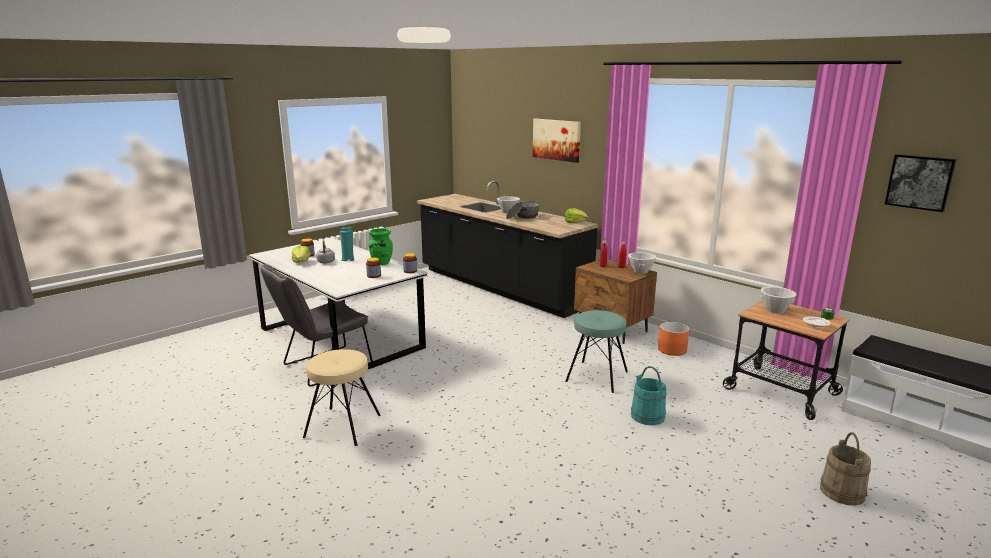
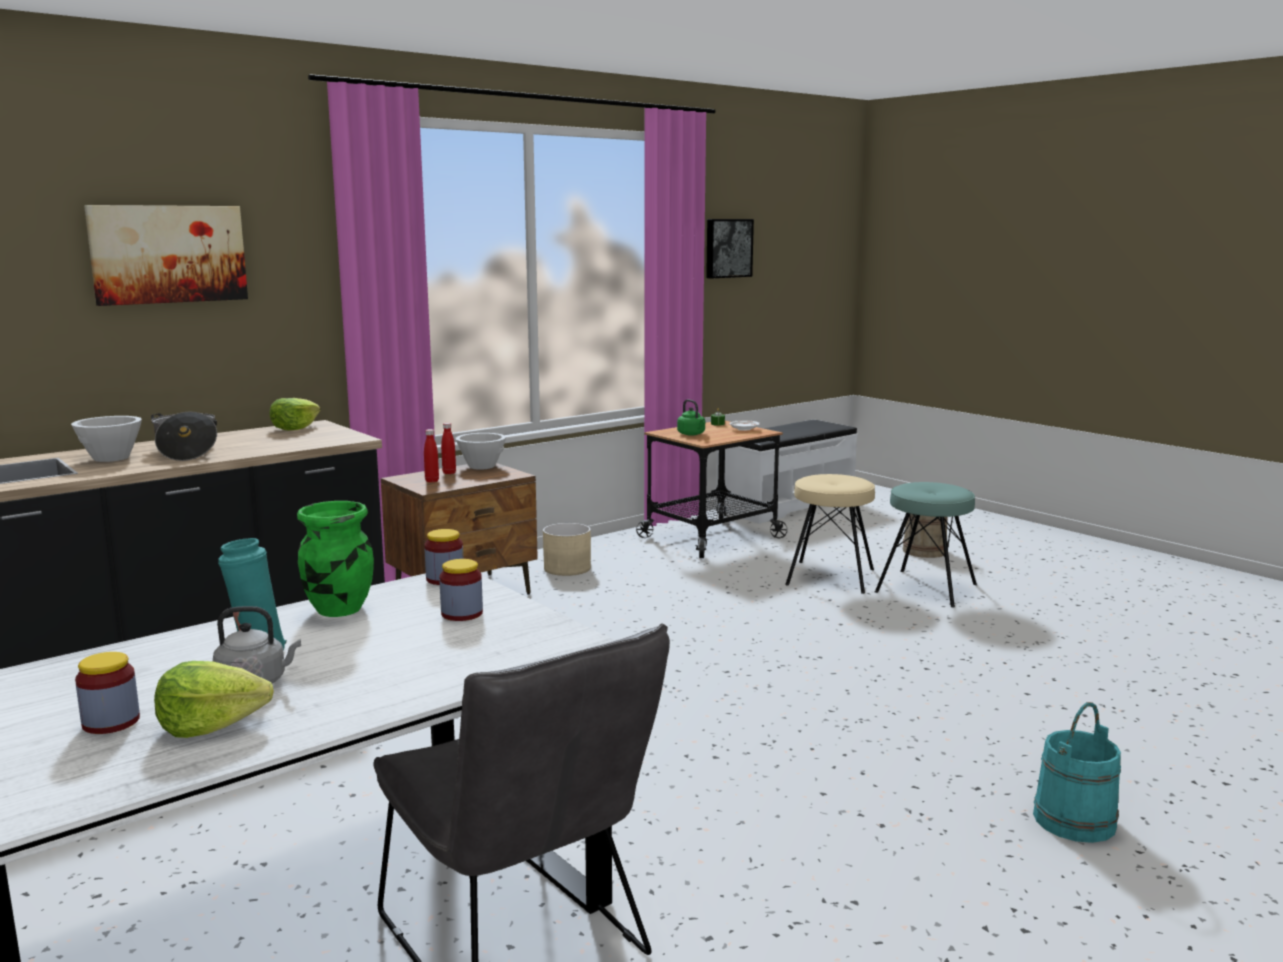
camera: 85 degrees left, 5 degrees down
beige stool [303,349,381,446] -> beige stool moved to [785,474,875,594]
turquoise stool [565,310,628,393] -> turquoise stool moved to [875,482,977,608]
turquoise bucket [631,366,667,425] -> turquoise bucket moved to [1033,702,1121,843]
orange planter [658,322,690,356] -> beige planter [543,523,591,576]
white bowl [760,287,796,314] -> green kettle [677,399,705,436]

